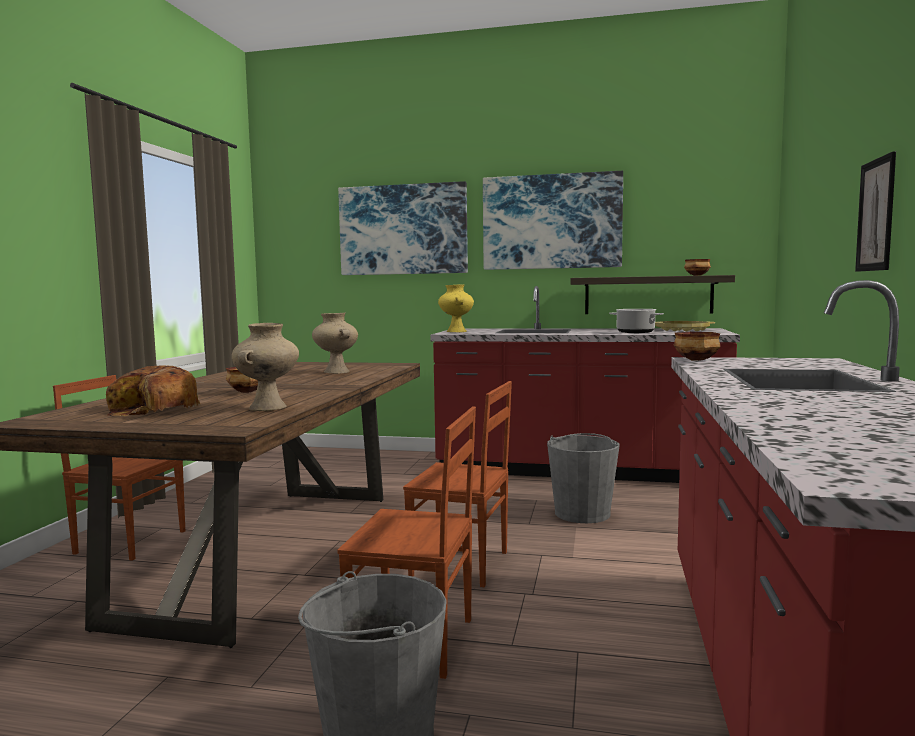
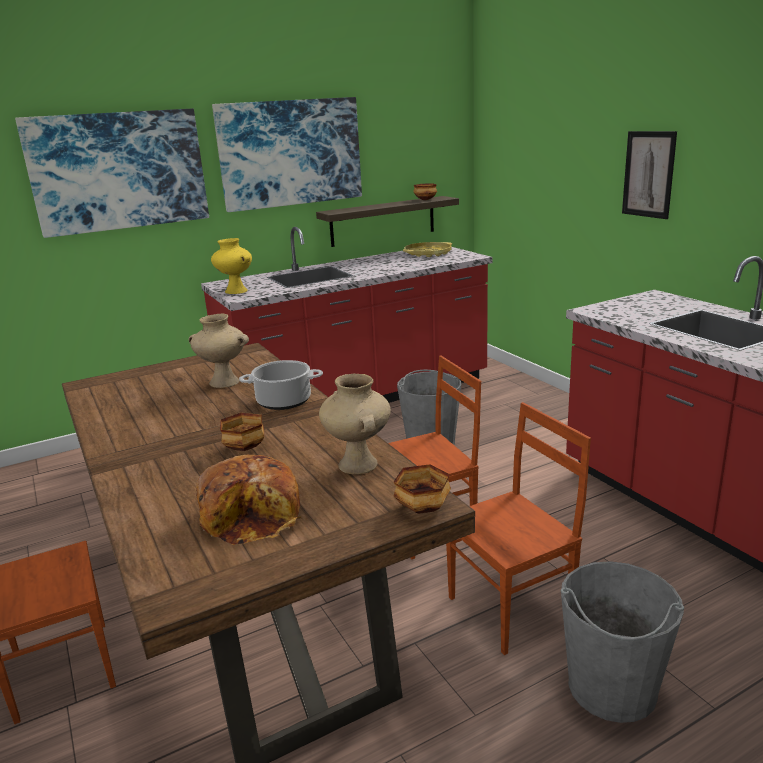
camera: 40 degrees left, 15 degrees up
cooking pot [609,309,664,333] -> cooking pot moved to [239,360,323,410]
bowl [674,332,721,361] -> bowl moved to [394,464,451,514]

